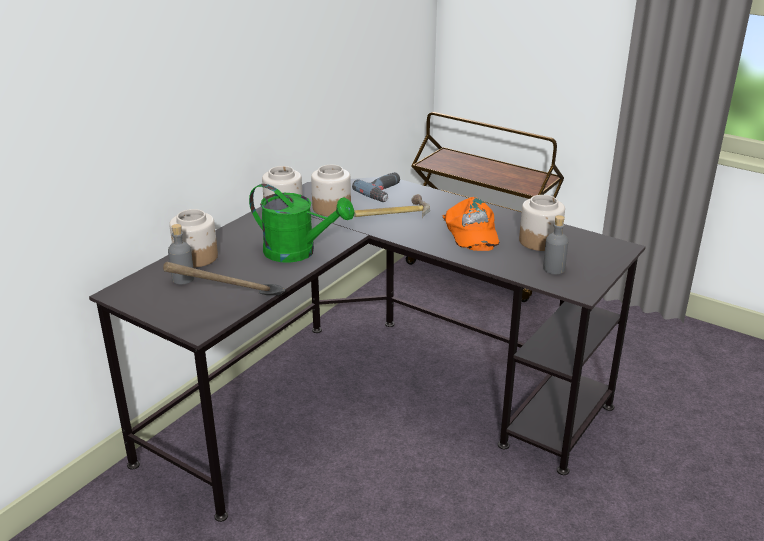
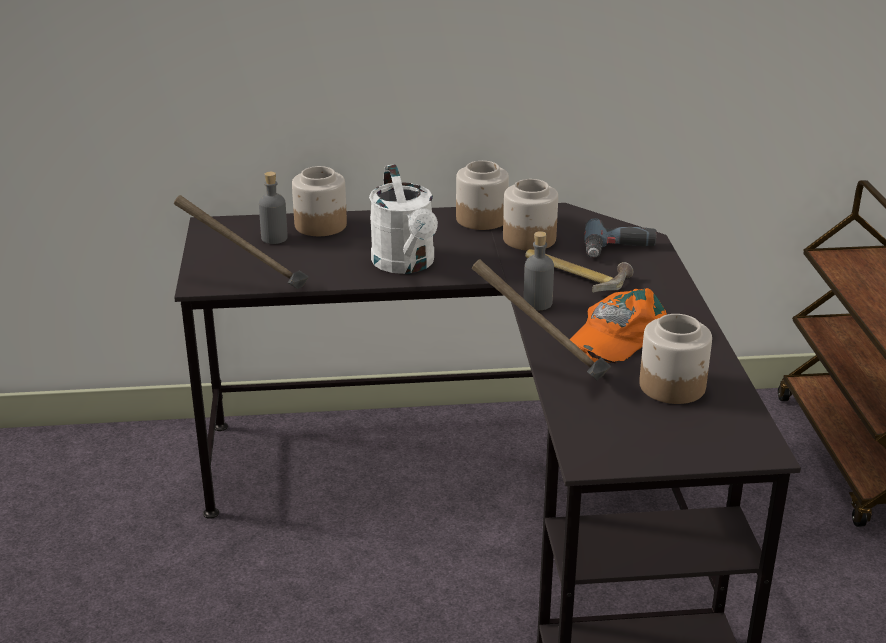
camera: 50 degrees right, 0 degrees up
green watering can [249,184,355,263] -> white watering can [369,164,438,274]
grey bottle [543,215,568,274] -> grey bottle moved to [524,231,554,310]
none -> hammer [472,259,611,380]

